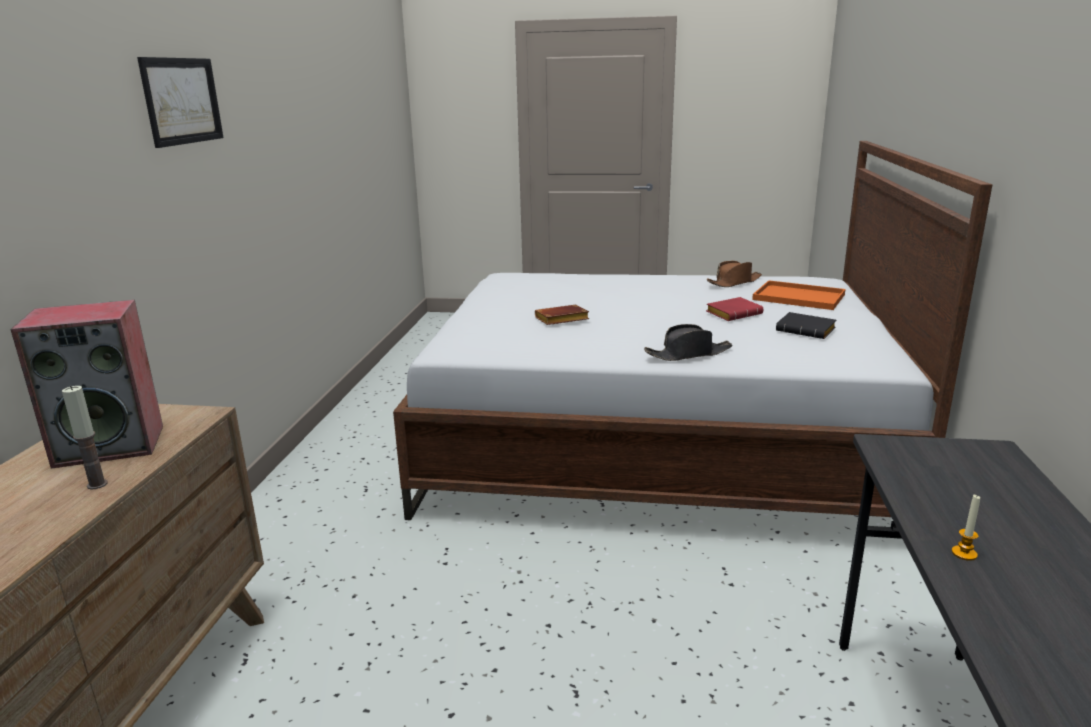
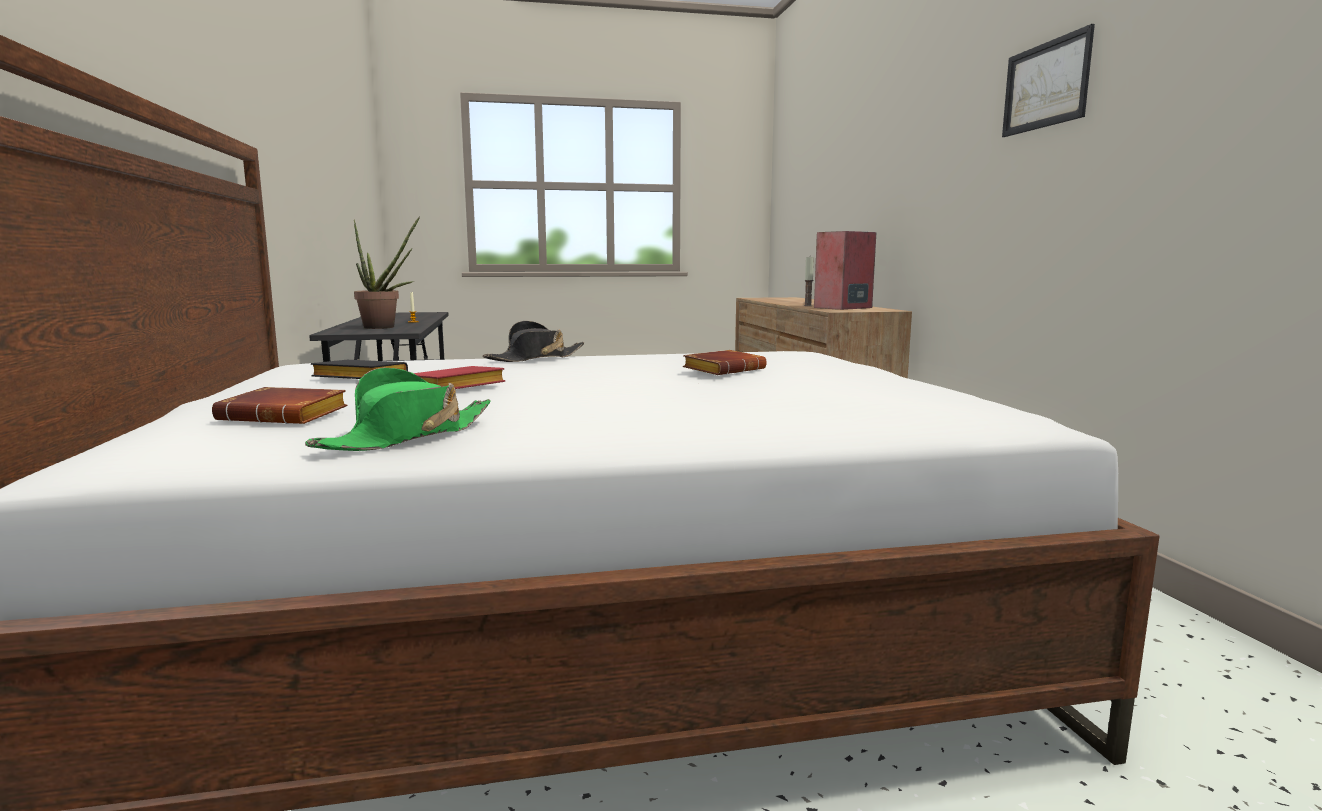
camera: 160 degrees right, 10 degrees down
brown hat [707,261,762,287] -> green hat [305,368,491,451]
orange tray [752,280,846,310] -> brown book [212,387,347,424]
none -> potted plant [354,216,420,329]

